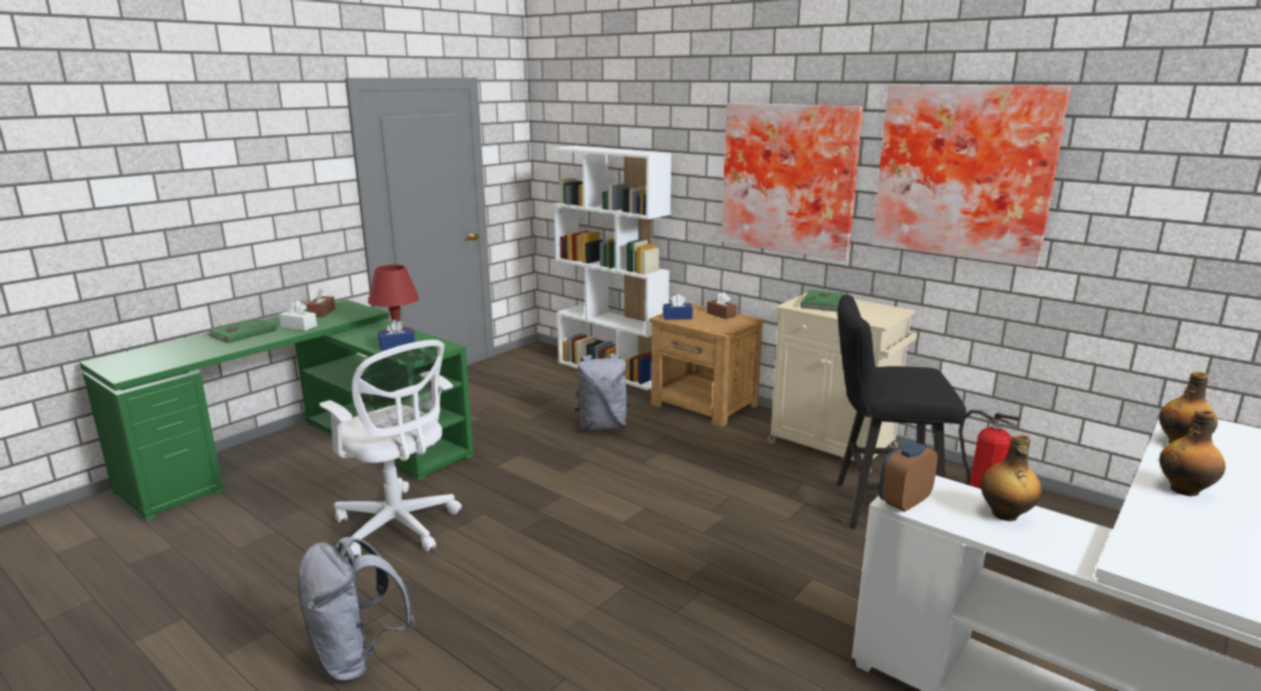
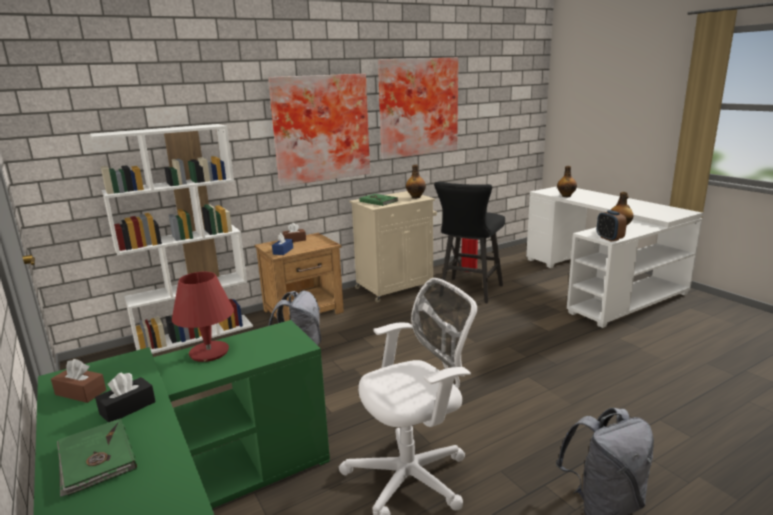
camera: 70 degrees left, 0 degrees up
white tissue box [279,300,317,331] -> black tissue box [95,373,156,422]
blue tissue box [378,320,415,351] -> none
bottle [1160,409,1225,496] -> bottle moved to [406,165,426,198]

